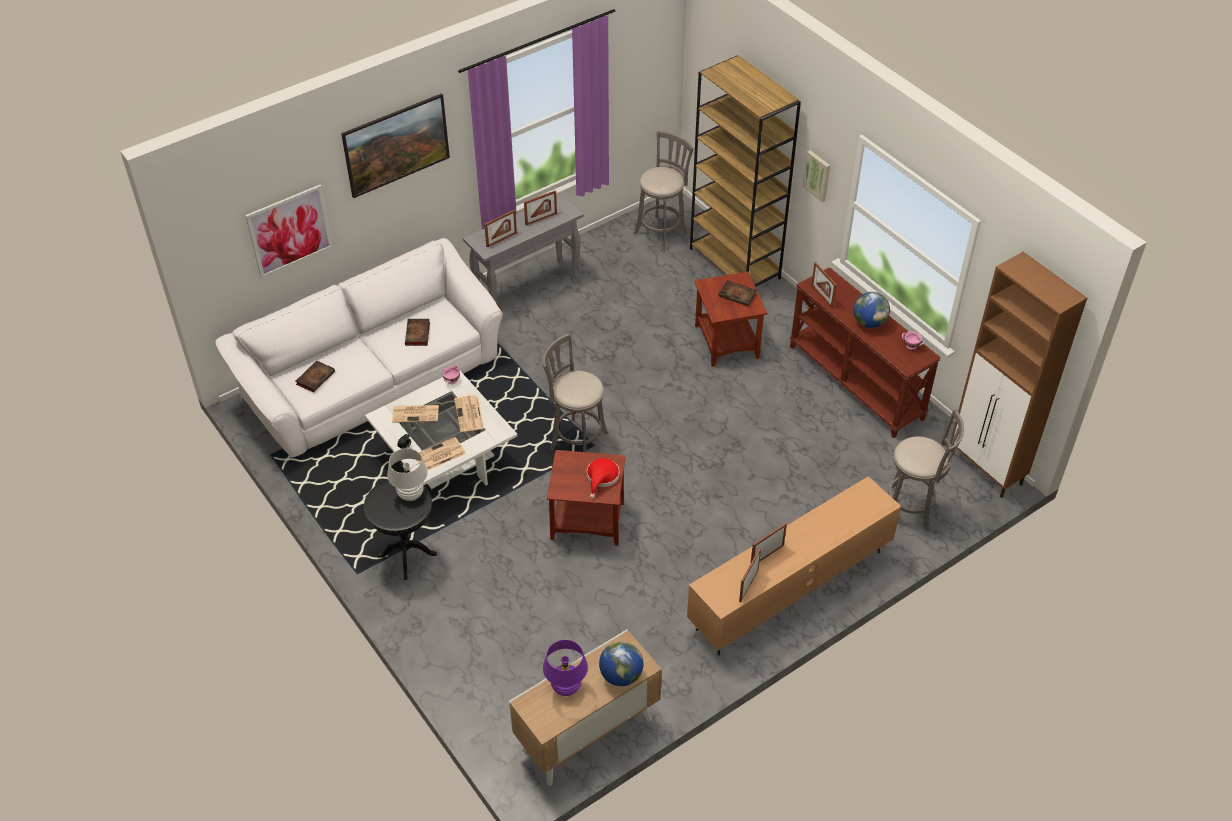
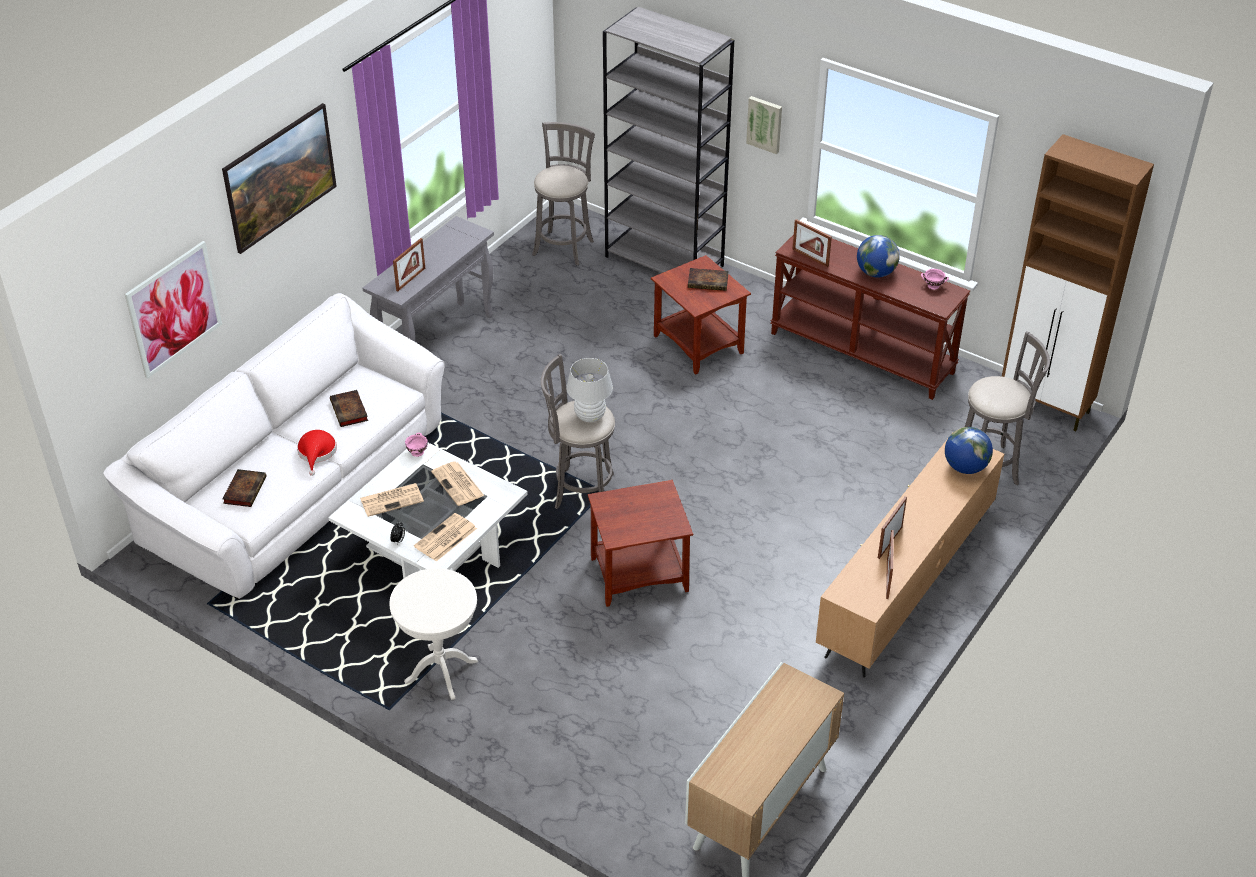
camera: 20 degrees left, 5 degrees down
black side table [364,480,437,580] -> white side table [389,568,478,700]
white table lamp [387,448,428,501] -> white table lamp moved to [566,358,613,422]
picture frame [524,190,557,225] -> none
purple table lamp [543,640,588,696] -> none
red hat [587,458,619,498] -> red hat moved to [297,430,337,476]
globe [599,641,644,686] -> globe moved to [945,427,993,474]
brown bookcase [690,56,801,287] -> grey bookcase [603,7,734,273]

